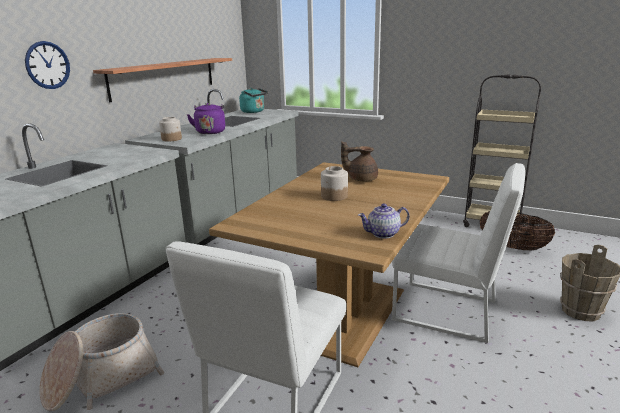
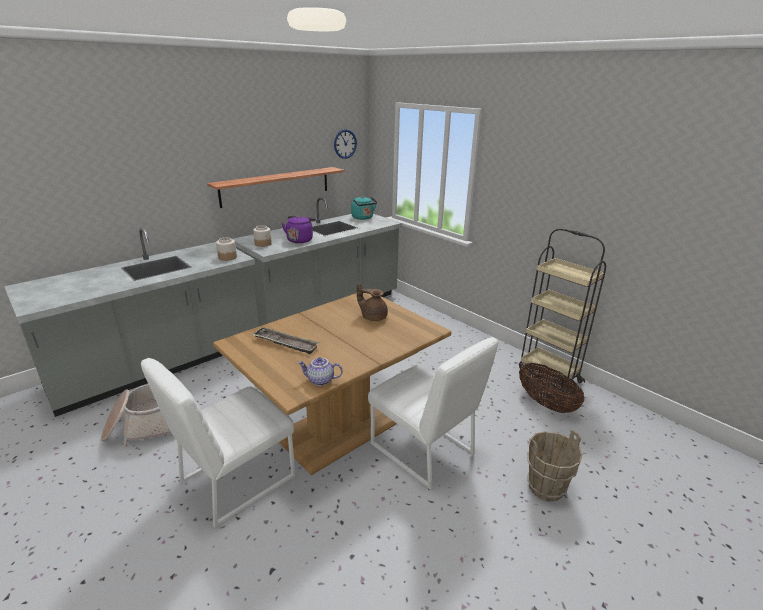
camera: 20 degrees right, 5 degrees up
wall clock [25,41,70,89] -> wall clock moved to [334,129,357,159]
jar [321,166,348,201] -> jar moved to [216,237,237,261]
none -> tray [252,327,319,354]

